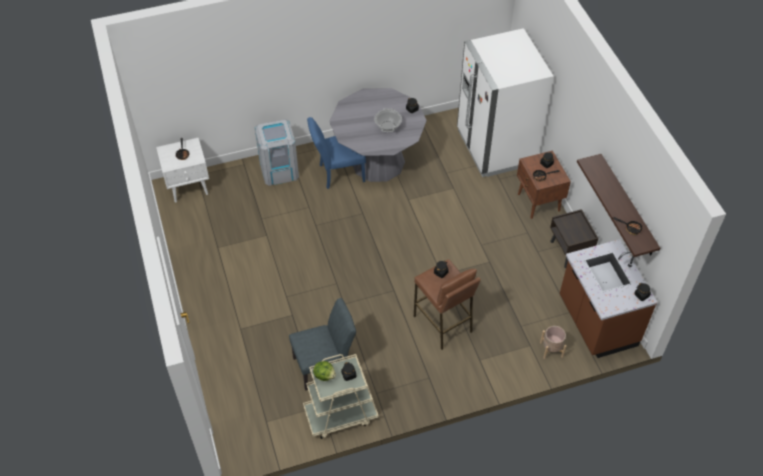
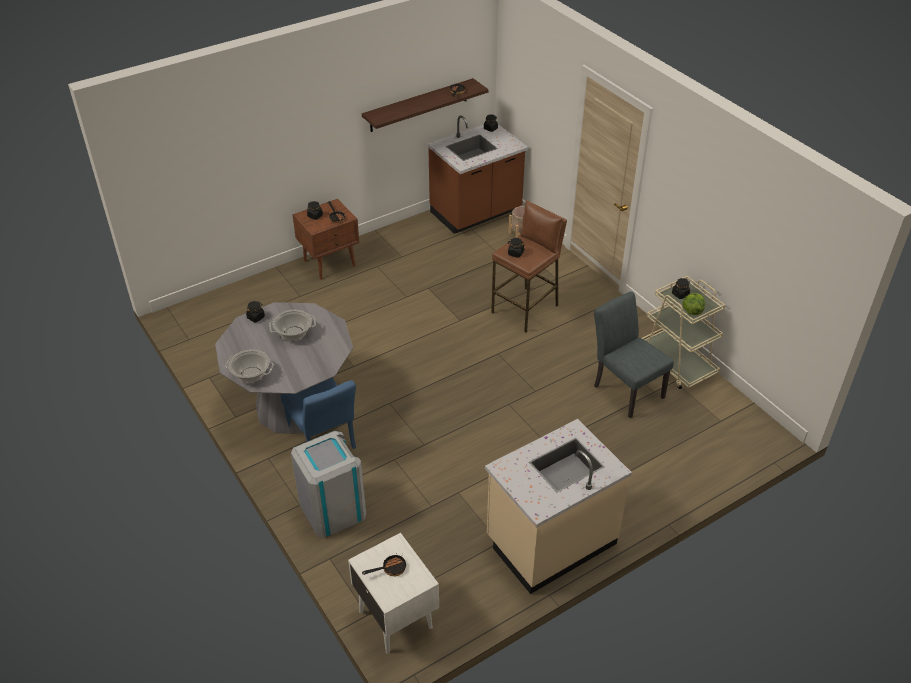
camera: 105 degrees left, 10 degrees down
white fridge [457,28,554,177] -> none
brown nightstand [550,209,599,268] -> none
none -> cooking pot [225,350,274,383]
none -> beige counter [485,419,632,594]

